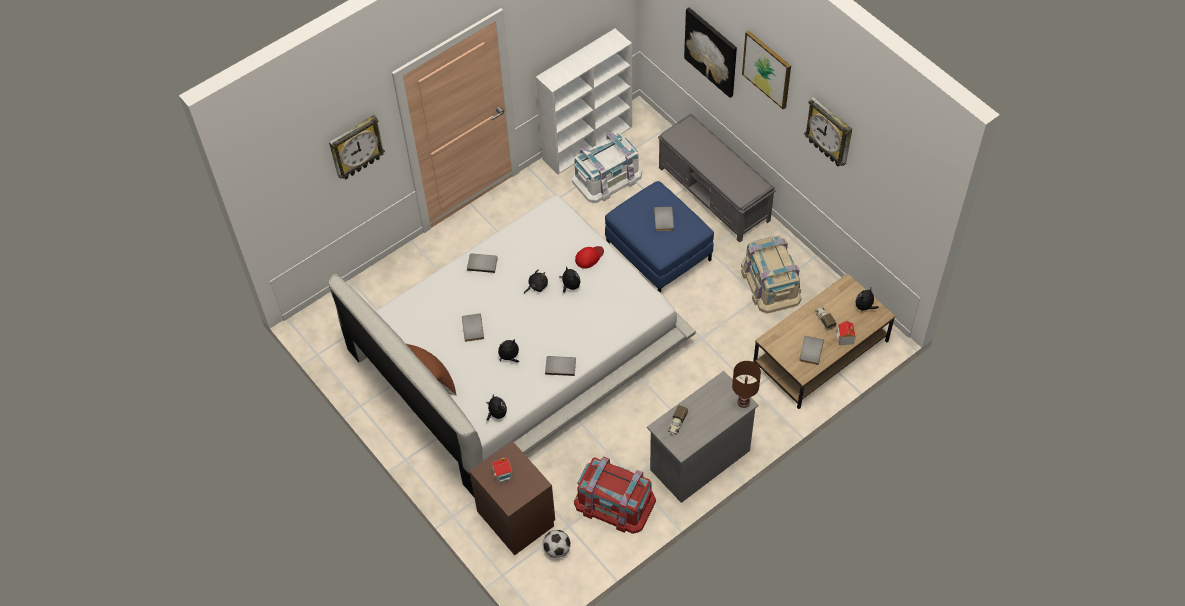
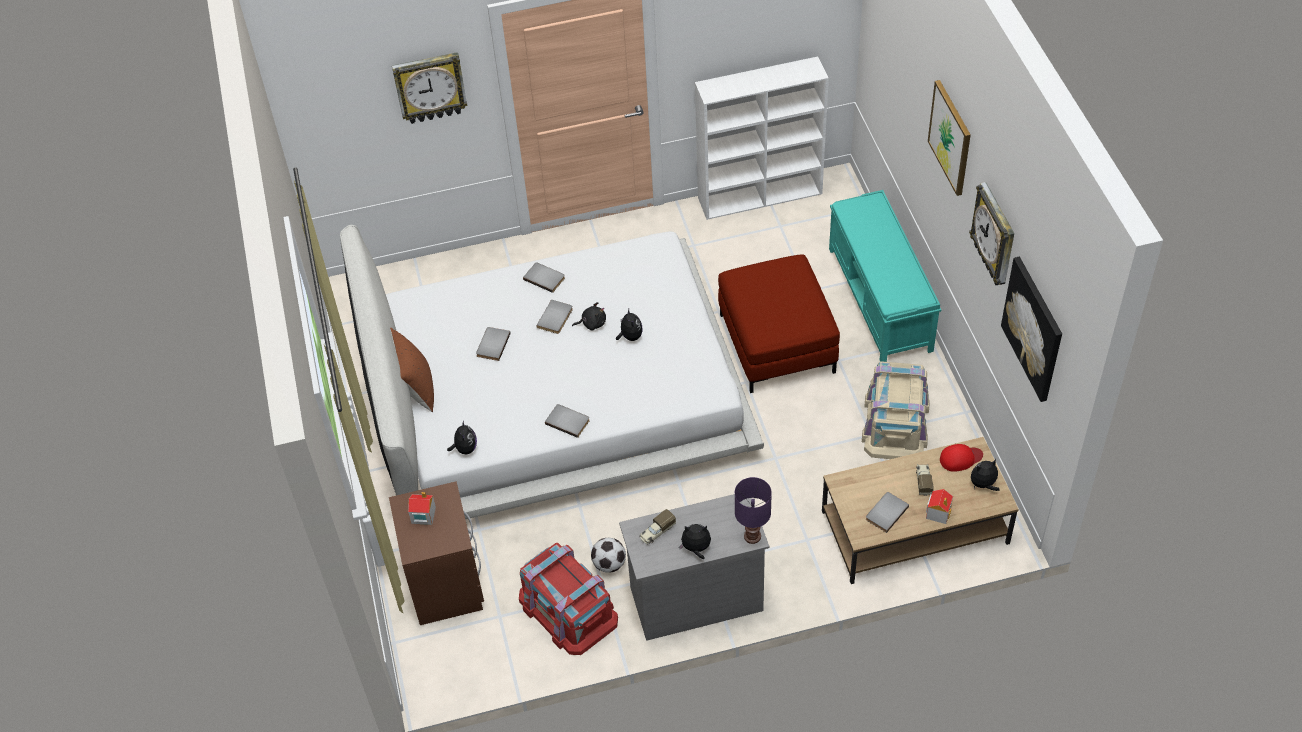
camera: 25 degrees right, 5 degrees down
plush toy [498,339,519,362] -> plush toy moved to [679,524,711,559]
football [543,530,571,558] -> football moved to [591,538,626,573]
white storage box [572,132,642,203] -> none
red cap [575,246,604,269] -> red cap moved to [940,444,983,472]
blue ottoman [605,181,714,293] -> red ottoman [718,255,840,393]
grey book [654,207,674,231] -> grey book moved to [536,300,573,334]
grey bench [658,113,776,243] -> turquoise bench [829,190,941,362]
picture [684,8,737,98] -> picture moved to [1001,257,1062,402]
brown table lamp [732,361,761,408] -> purple table lamp [735,477,772,544]

